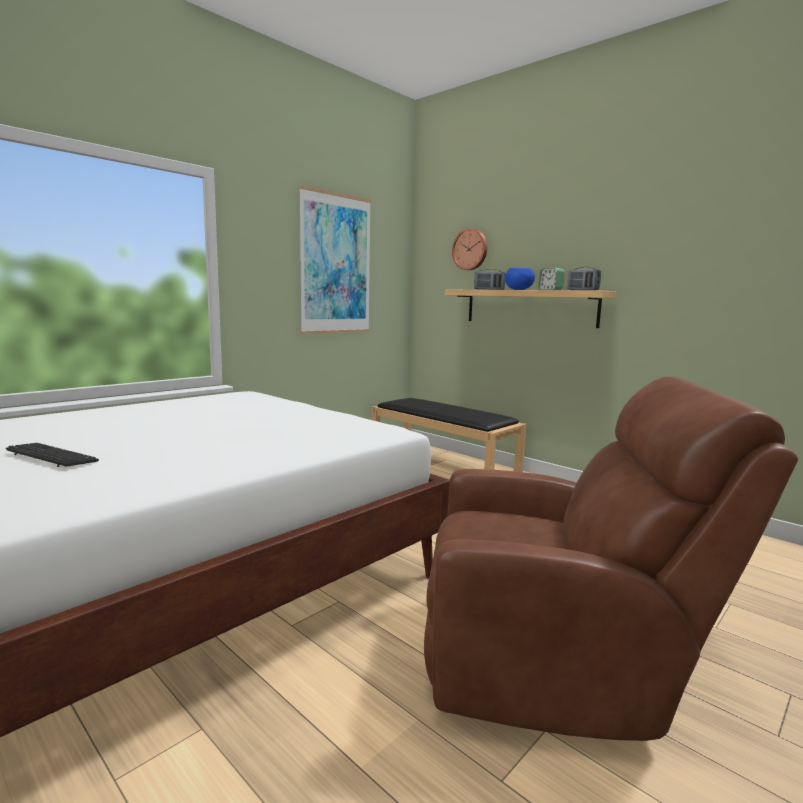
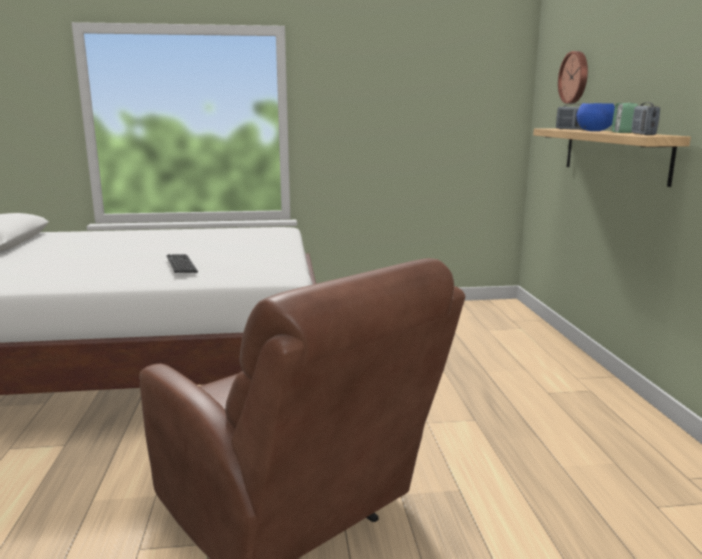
camera: 40 degrees right, 5 degrees up
keyboard [6,443,99,467] -> keyboard moved to [166,254,198,273]
picture [299,185,372,334] -> none
black bench [372,398,526,472] -> none

